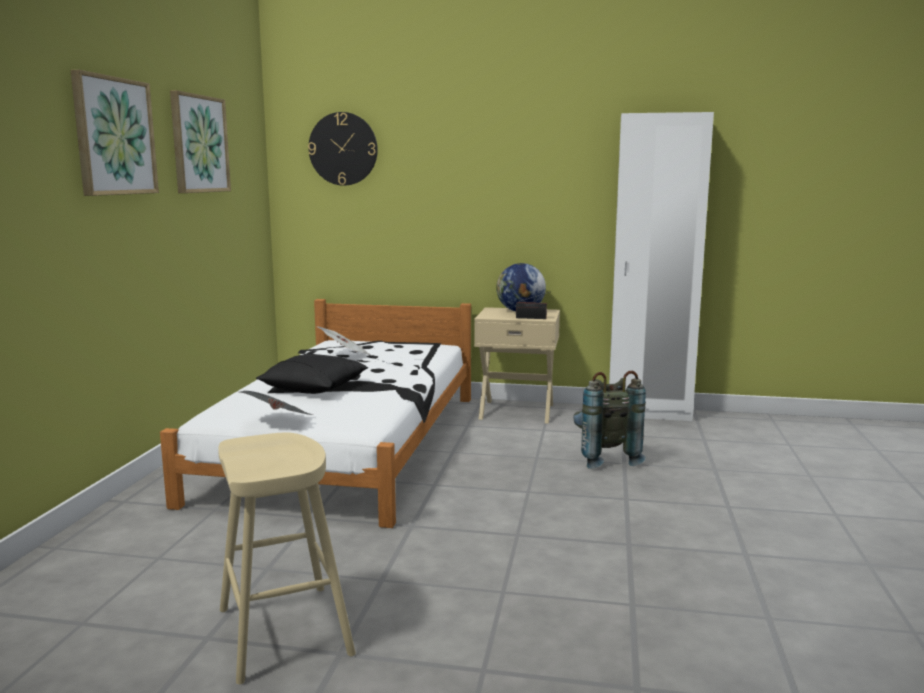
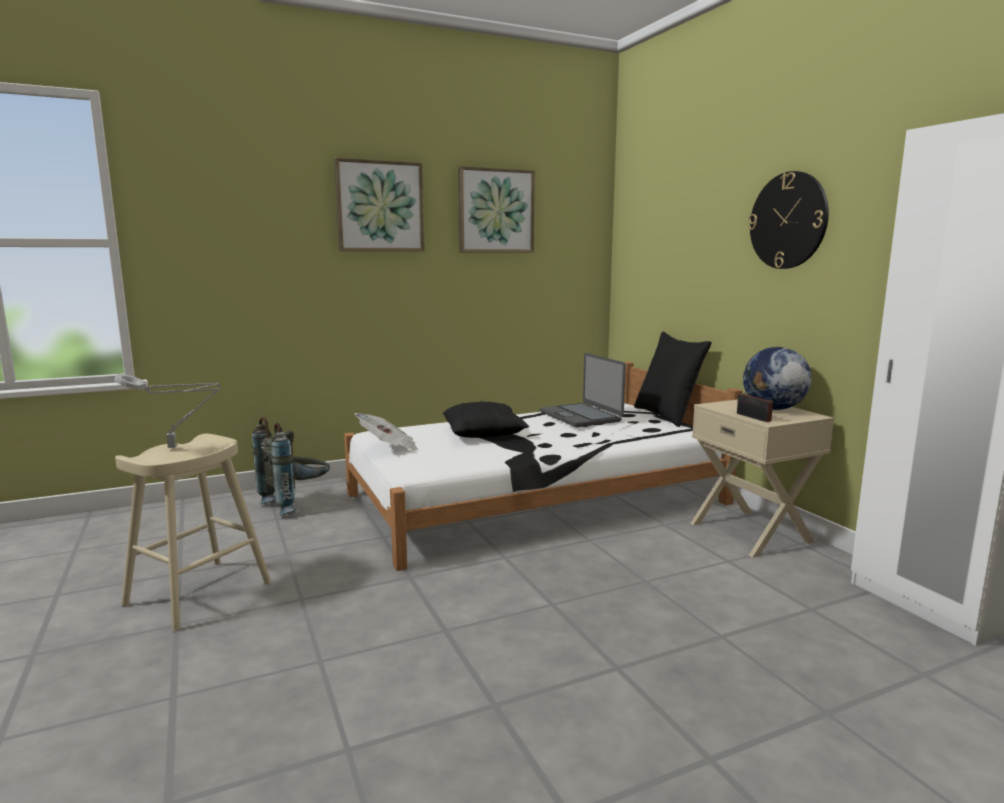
camera: 55 degrees right, 0 degrees up
wall clock [308,112,378,186] -> wall clock moved to [748,171,829,269]
newspaper [316,326,373,356] -> laptop [540,353,626,427]
grey backpack [573,371,646,469] -> grey backpack moved to [252,417,330,516]
none -> grey table lamp [114,374,221,448]
none -> black pillow [634,332,712,427]

